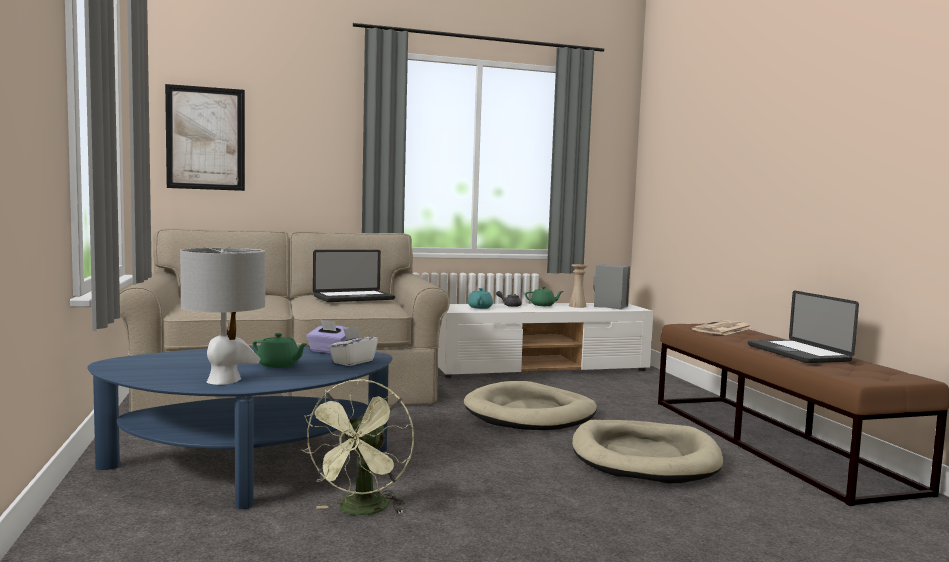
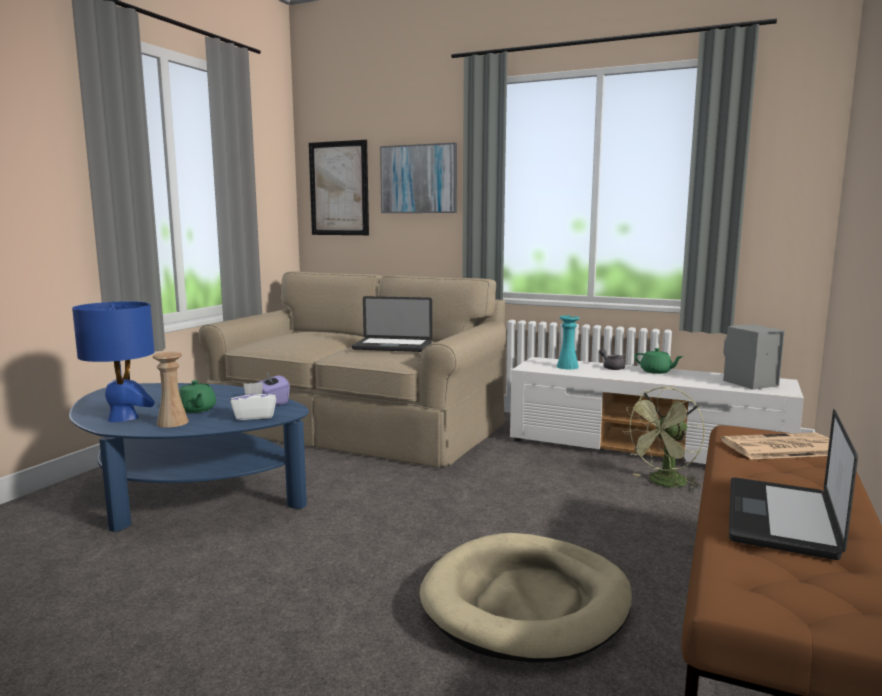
camera: 40 degrees right, 5 degrees up
grey table lamp [180,248,265,385] -> blue table lamp [72,301,155,422]
green fan [300,379,414,515] -> green fan moved to [622,387,705,492]
beige dog bed [464,381,597,430] -> none
turquoise teapot [468,288,493,309] -> turquoise vase [557,316,580,369]
beige vase [569,264,588,308] -> beige vase moved to [152,352,189,428]
none -> picture [380,143,457,213]

